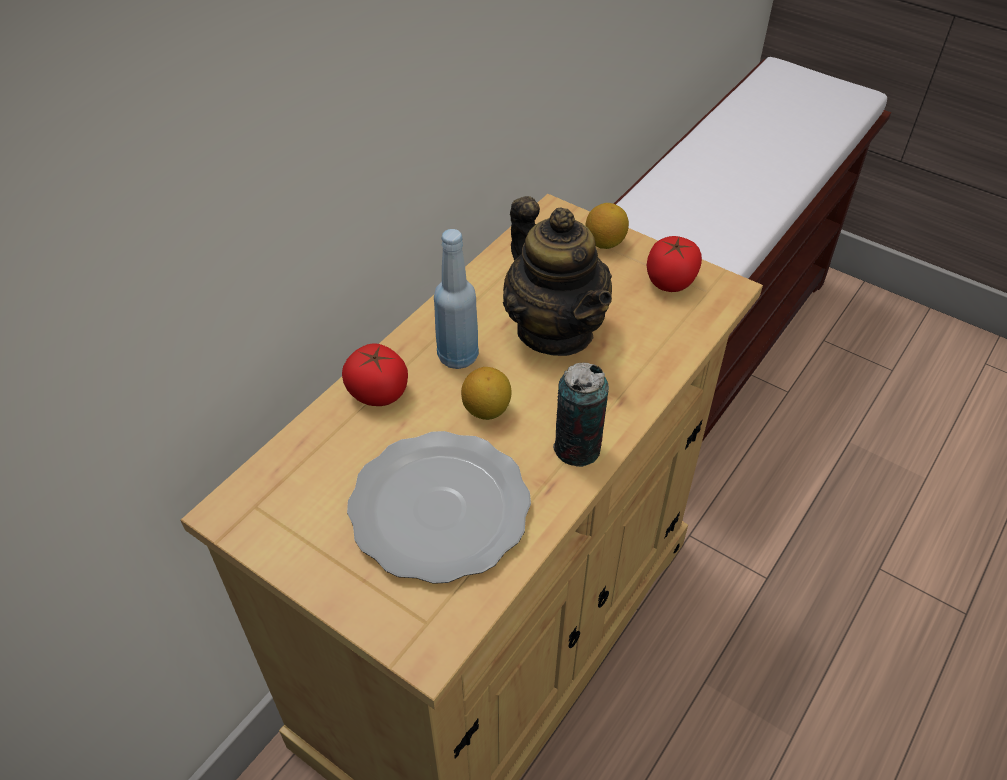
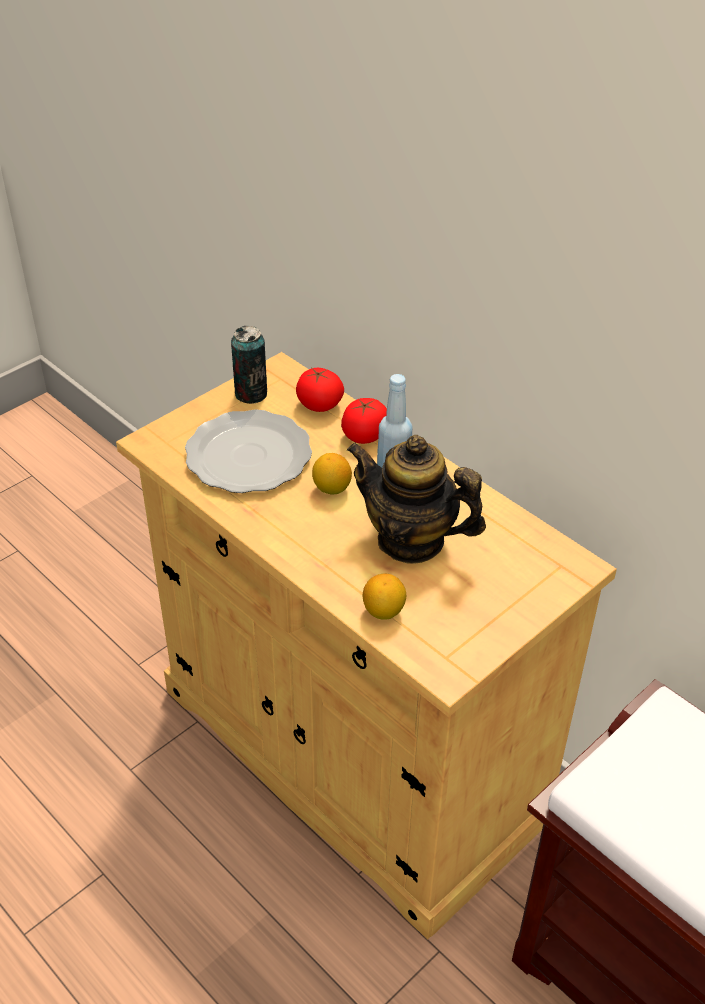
camera: 100 degrees right, 5 degrees down
teapot [503,196,612,356] -> teapot turned 45 degrees clockwise [346,435,486,564]
can [553,363,609,467] -> can moved to [231,326,267,404]
lemon [585,203,629,249] -> lemon moved to [363,574,406,620]
tomato [647,236,702,292] -> tomato moved to [296,368,344,412]

